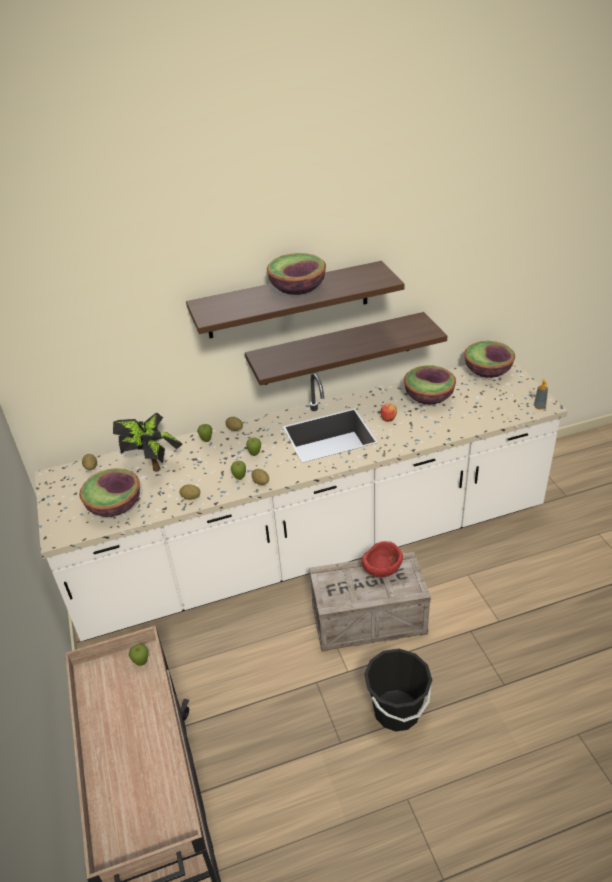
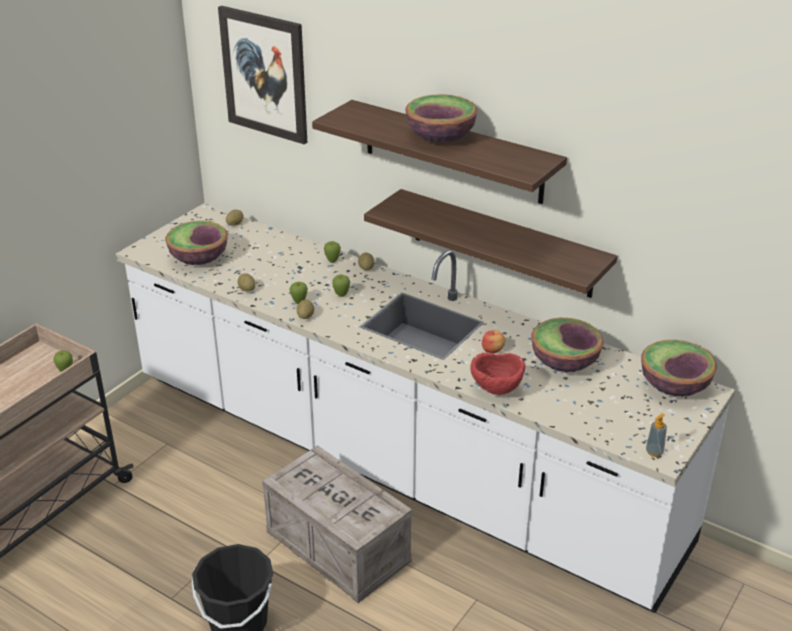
camera: 50 degrees right, 5 degrees down
potted plant [113,412,182,472] -> none
red bowl [361,541,403,577] -> red bowl moved to [470,353,526,395]
none -> picture [218,6,307,144]

